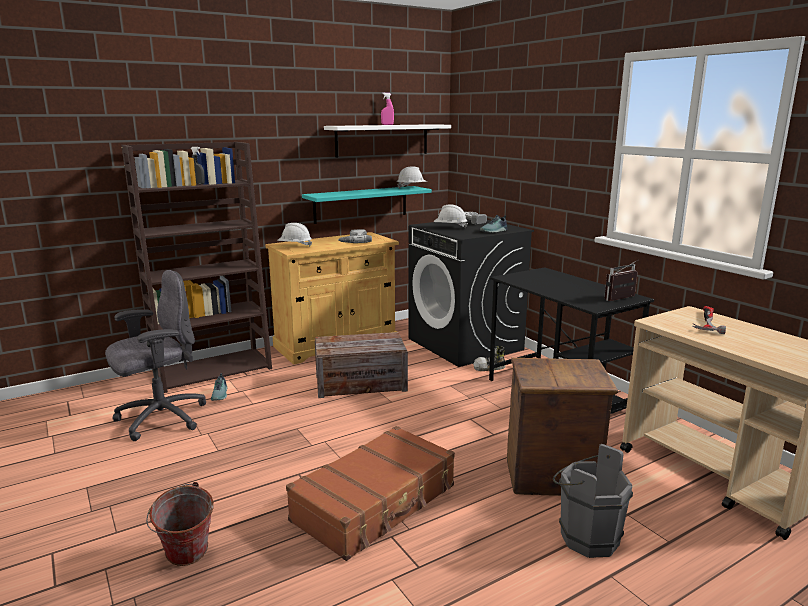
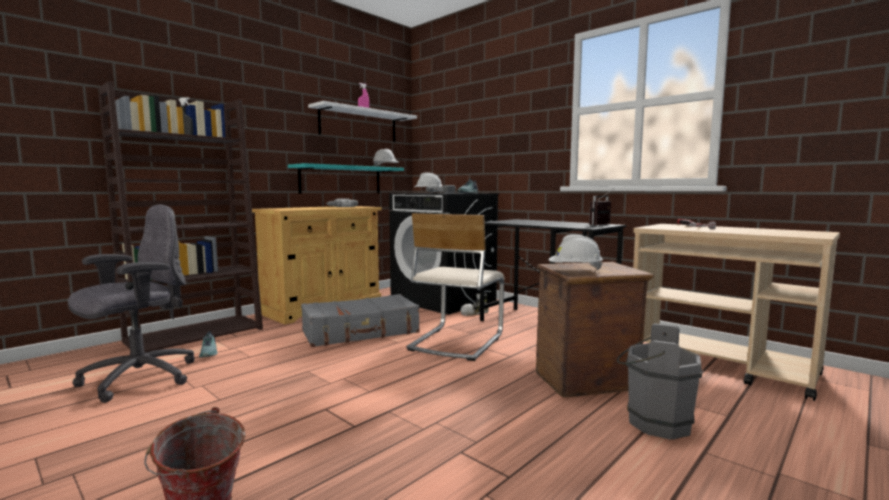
camera: 15 degrees left, 10 degrees down
white hard hat [277,223,312,246] -> white hard hat moved to [548,234,603,270]
brown suitcase [286,426,455,561] -> none
crate [315,332,408,398] -> grey suitcase [301,294,420,347]
none -> beige chair [406,213,504,361]

